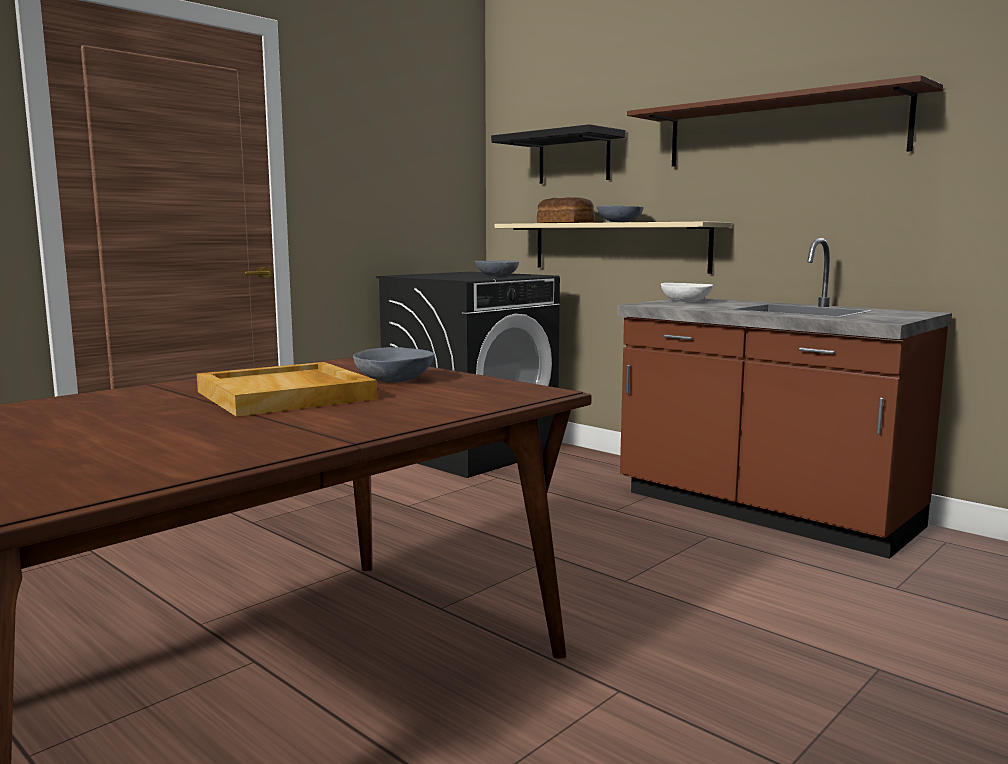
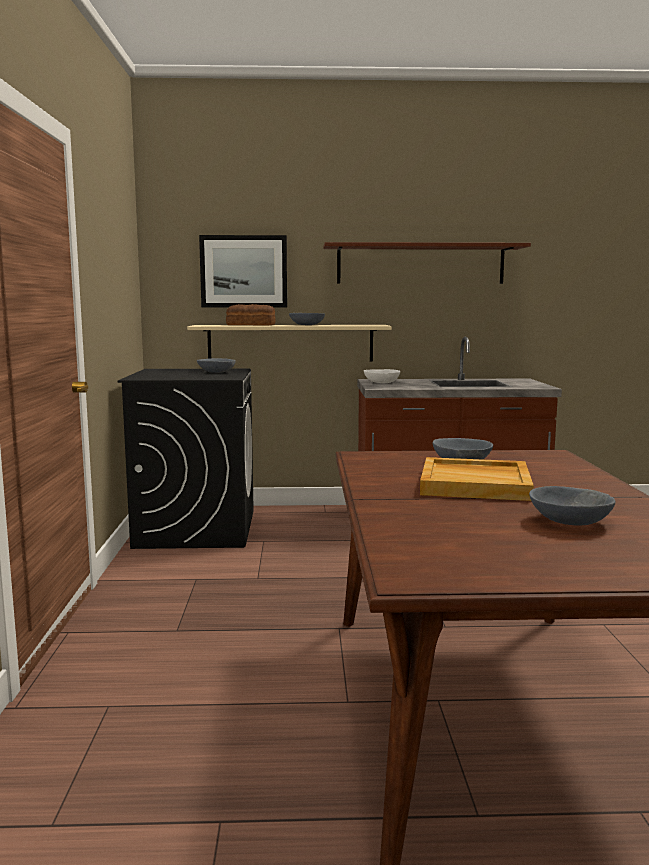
camera: 45 degrees left, 0 degrees up
black shelf [491,124,626,184] -> picture [199,235,287,308]
none -> grey bowl [529,486,616,526]

